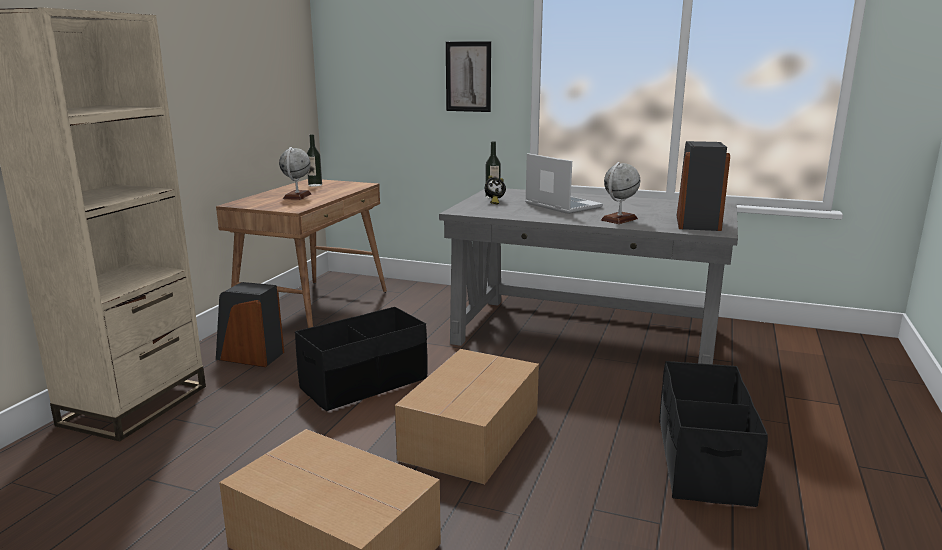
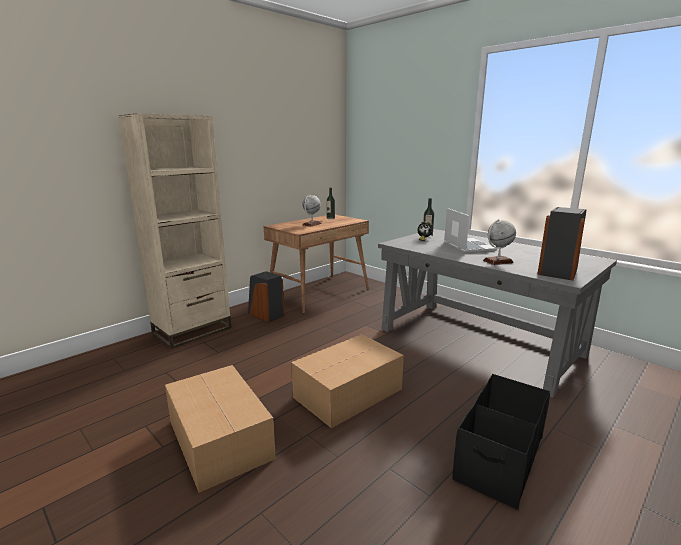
camera: 25 degrees right, 0 degrees up
black storage box [295,307,428,411] -> none
picture [446,41,491,112] -> none

